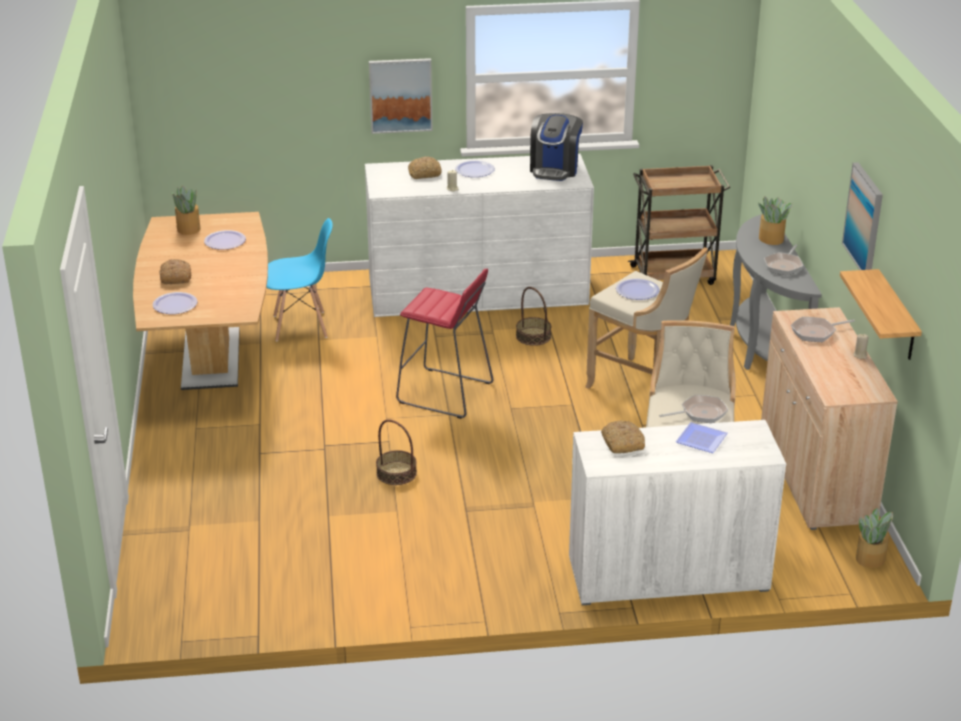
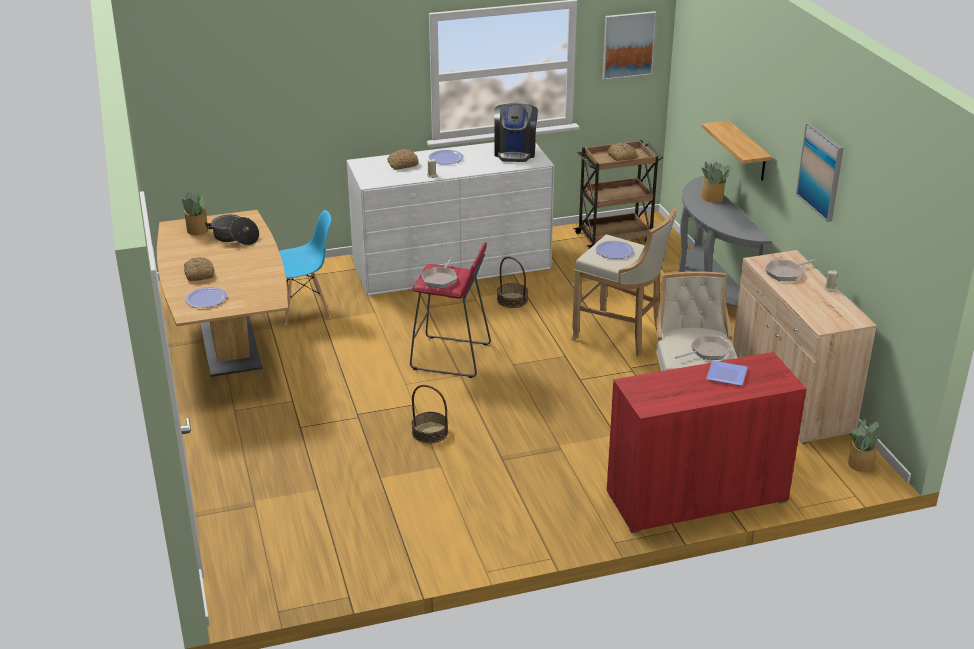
camera: 10 degrees left, 0 degrees up
plate [204,230,246,250] -> cooking pot [205,215,259,245]
picture [369,58,432,134] -> picture moved to [602,11,657,80]
white cabinet [569,420,786,605] -> red cabinet [607,352,807,533]
bread [601,420,645,453] -> bread moved to [607,143,637,161]
frying pan [764,244,803,275] -> frying pan moved to [422,258,457,288]
shelf [840,269,922,360] -> shelf moved to [702,120,772,181]

